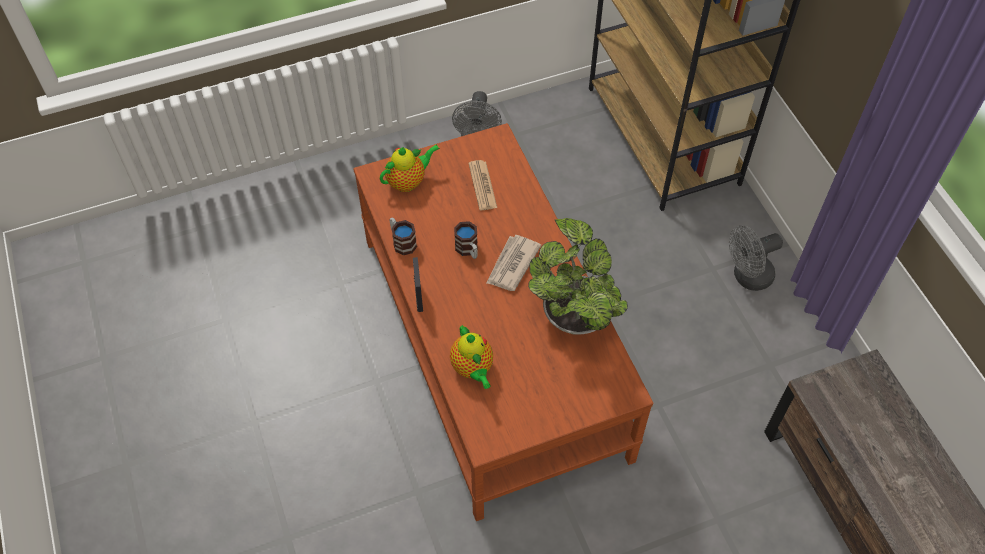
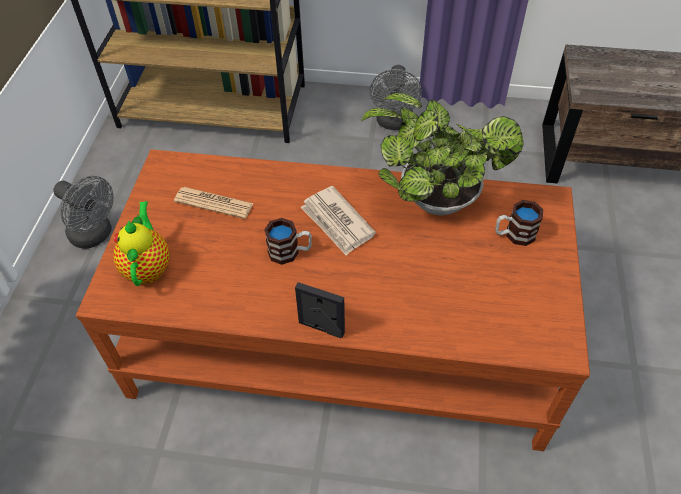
camera: 60 degrees left, 5 degrees down
mug [390,217,417,255] -> mug moved to [495,200,543,246]
teapot [450,325,493,389] -> none

